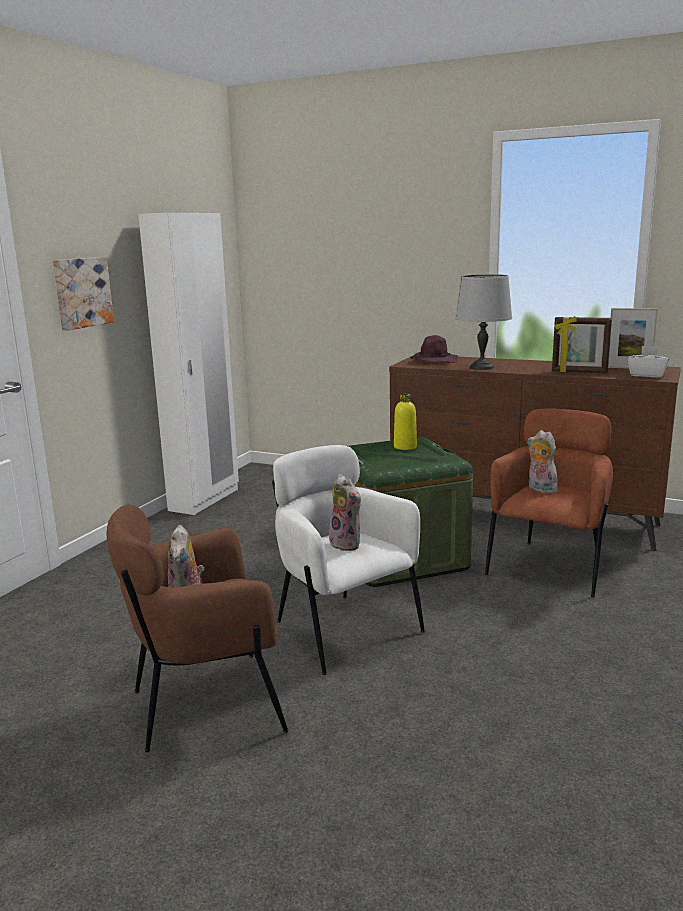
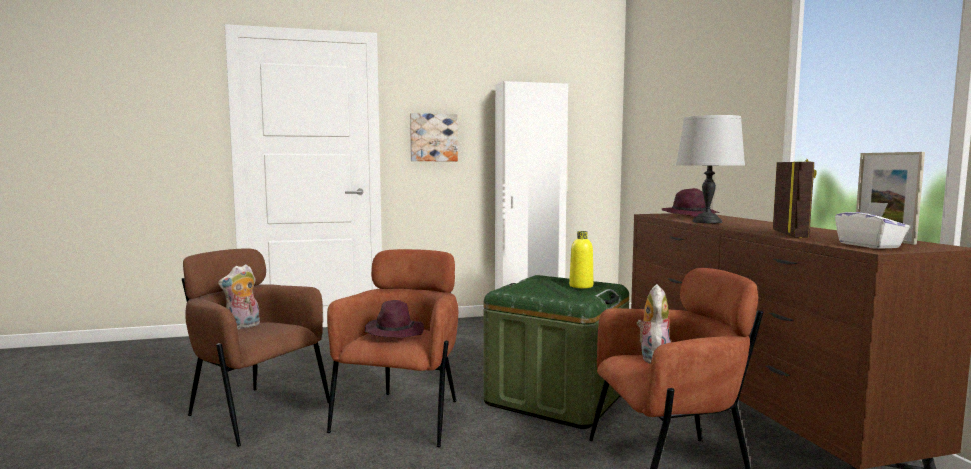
camera: 50 degrees right, 10 degrees down
white armchair [272,445,425,675] -> brown armchair [327,249,458,447]
plush toy [329,474,362,551] -> purple hat [364,300,424,338]
picture frame [552,316,612,373] -> picture frame turned 150 degrees counterclockwise [773,159,817,238]

